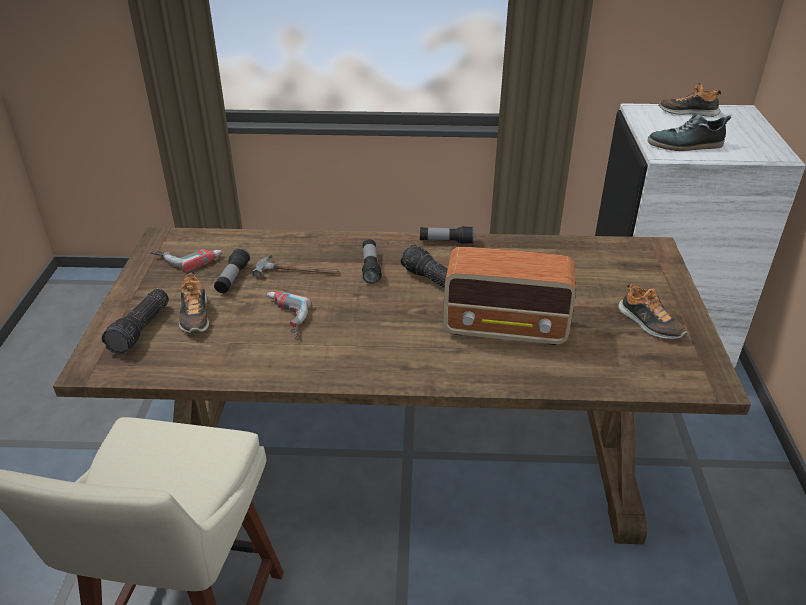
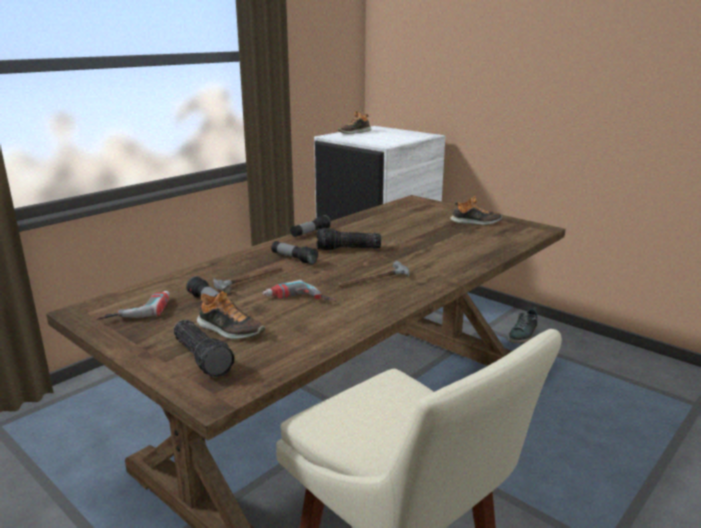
camera: 50 degrees left, 15 degrees down
radio [443,247,576,345] -> none
shoe [648,114,731,151] -> shoe moved to [508,307,537,343]
none -> hammer [338,261,410,287]

